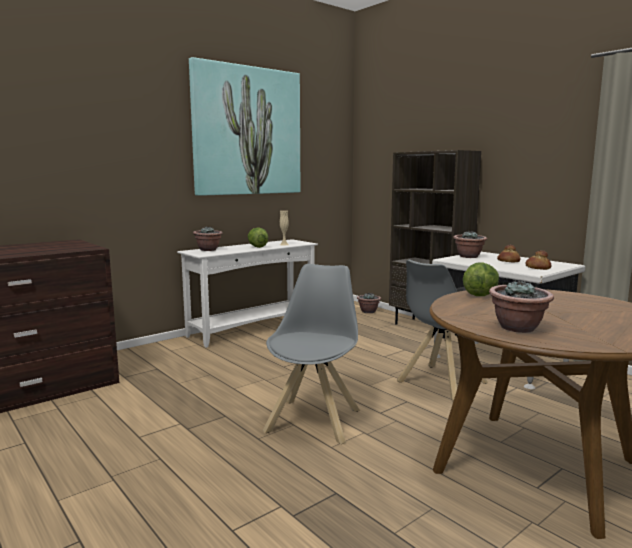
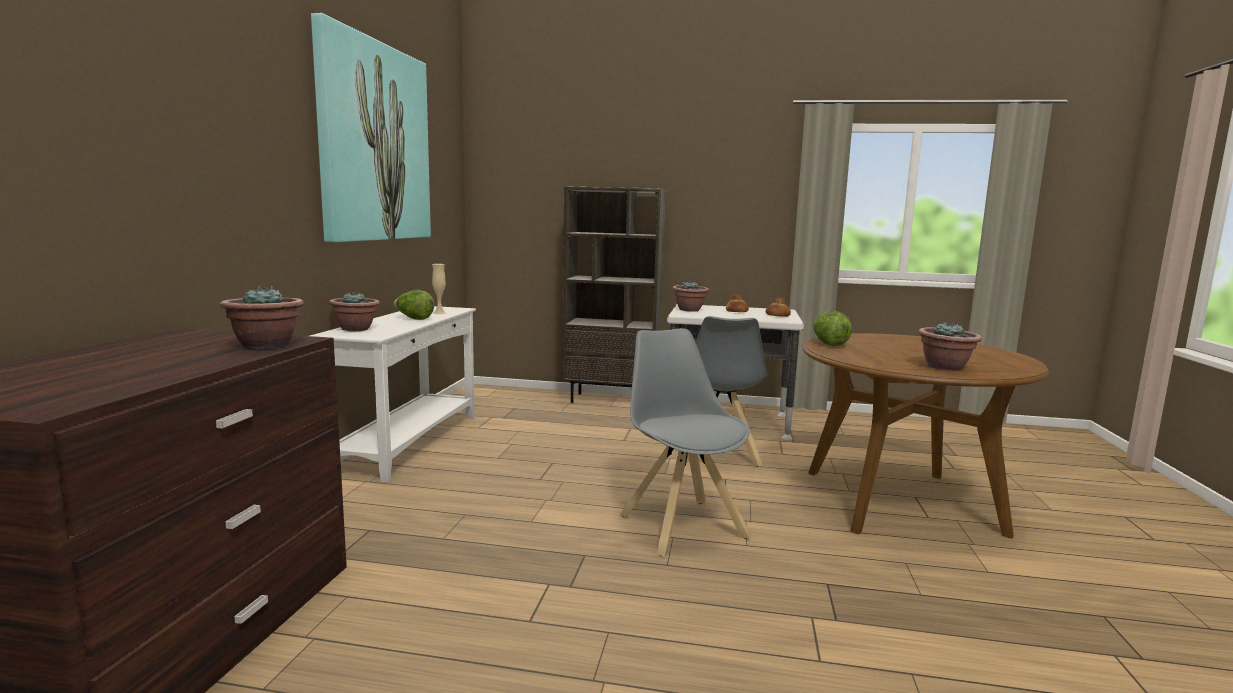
camera: 40 degrees left, 0 degrees up
potted plant [357,292,381,313] -> potted plant moved to [220,286,304,349]

